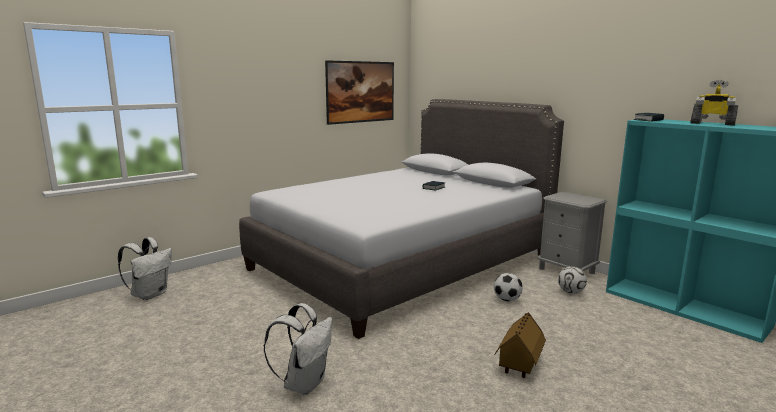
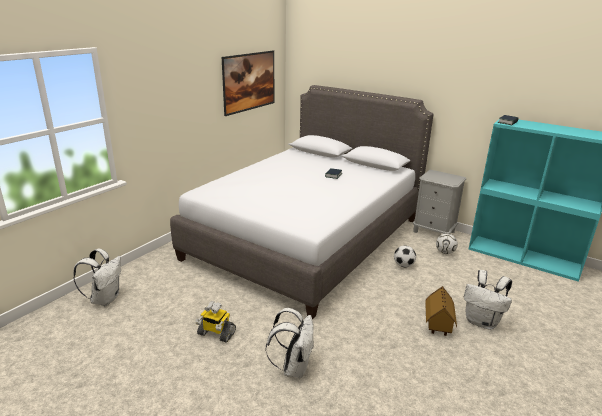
camera: 15 degrees left, 10 degrees up
toy robot [690,80,738,126] -> toy robot moved to [195,301,236,343]
none -> white backpack [464,270,512,330]

